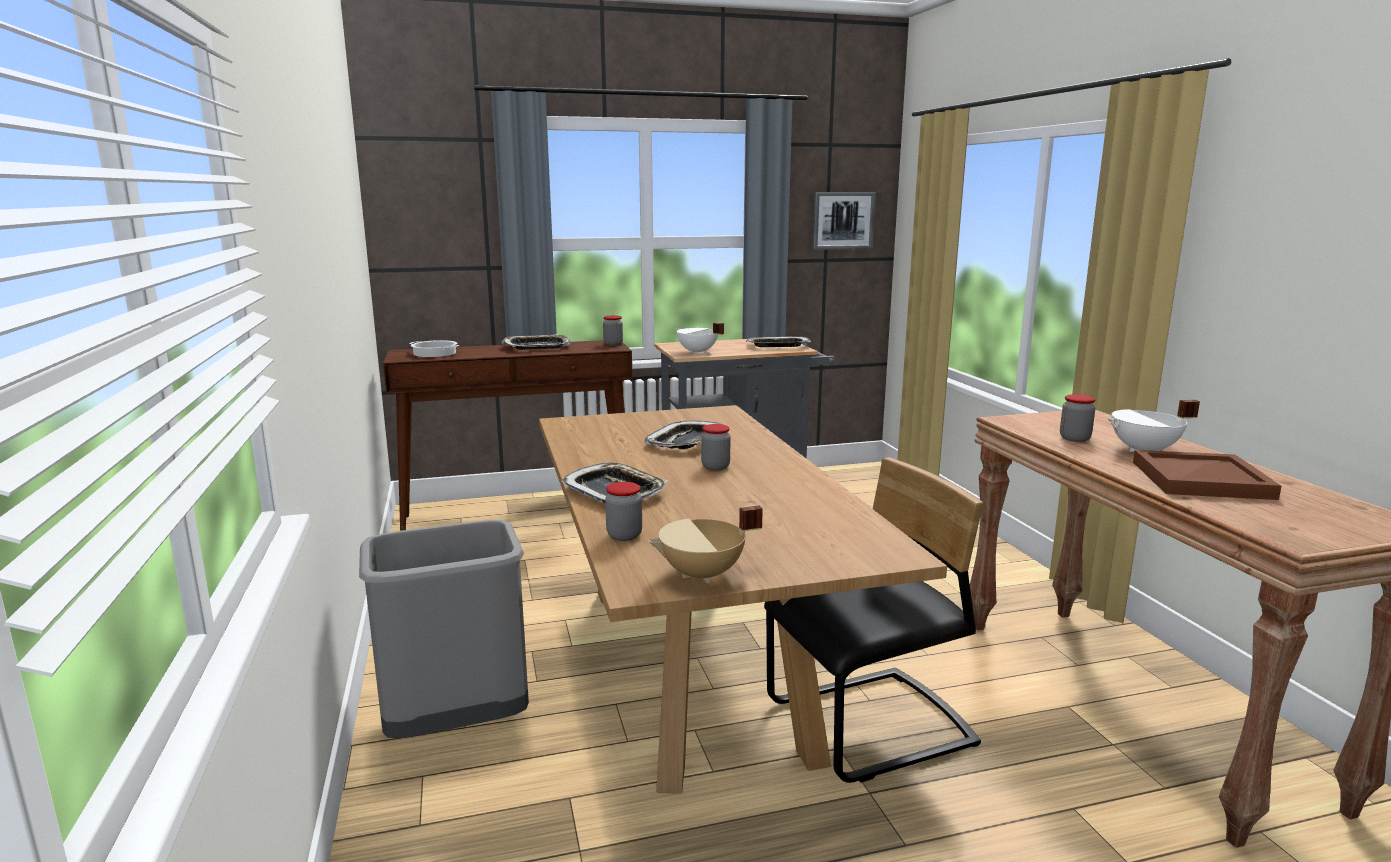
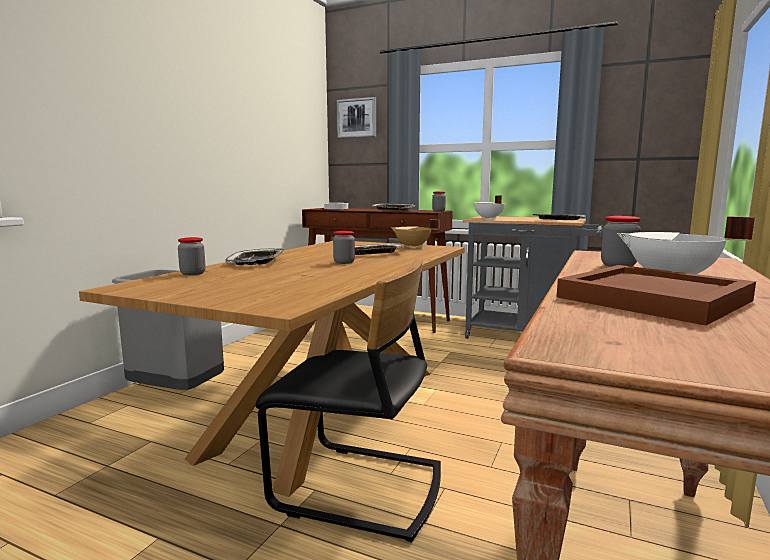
camera: 40 degrees right, 5 degrees down
beige cooking pot [648,506,763,584] -> beige cooking pot moved to [391,219,440,248]
picture [812,192,876,250] -> picture moved to [336,97,376,139]

